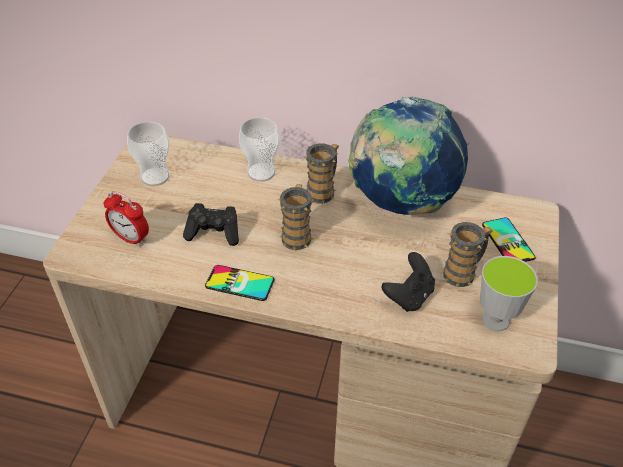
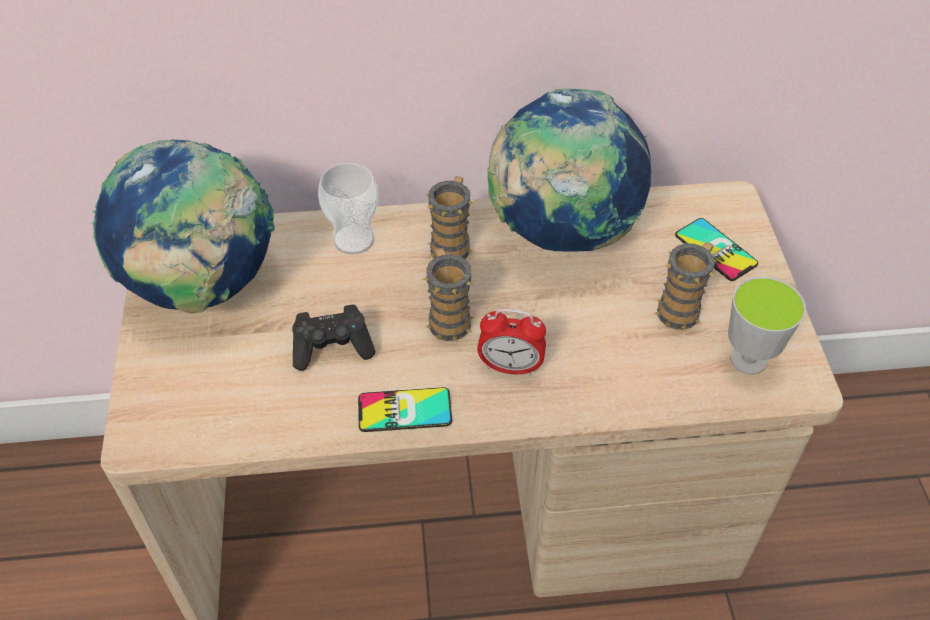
camera: 20 degrees left, 5 degrees up
alarm clock [104,191,149,247] -> alarm clock moved to [477,309,546,376]
cup [127,122,170,186] -> globe [92,139,275,314]
black game controller [382,252,435,312] -> none

